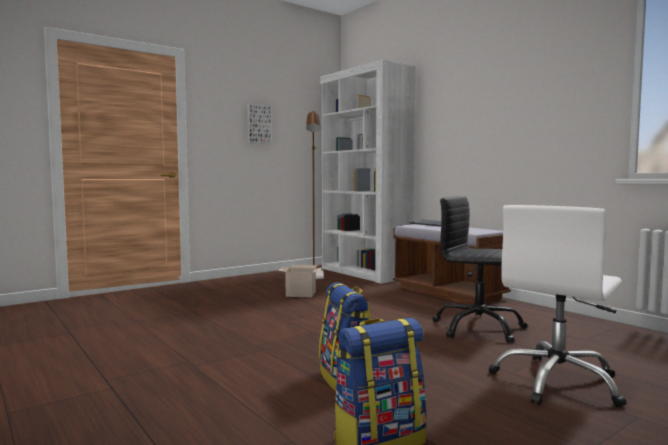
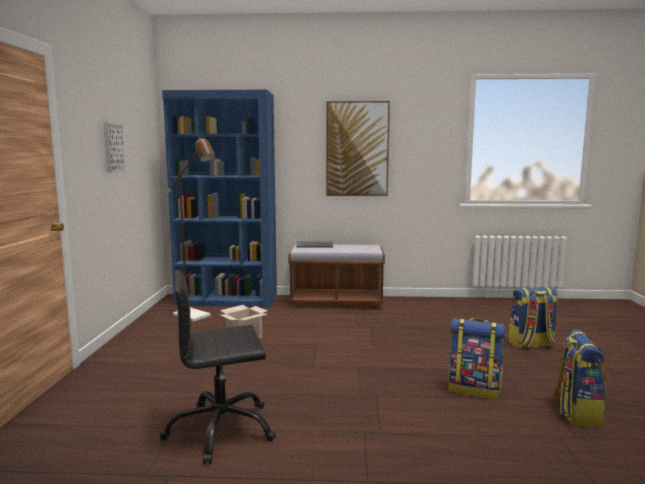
camera: 50 degrees left, 5 degrees up
white bookcase [320,59,416,284] -> blue bookcase [162,90,277,308]
black office chair [433,196,527,343] -> black office chair moved to [160,270,276,464]
white office chair [488,205,626,408] -> backpack [508,287,558,348]
none -> picture [326,101,390,196]

